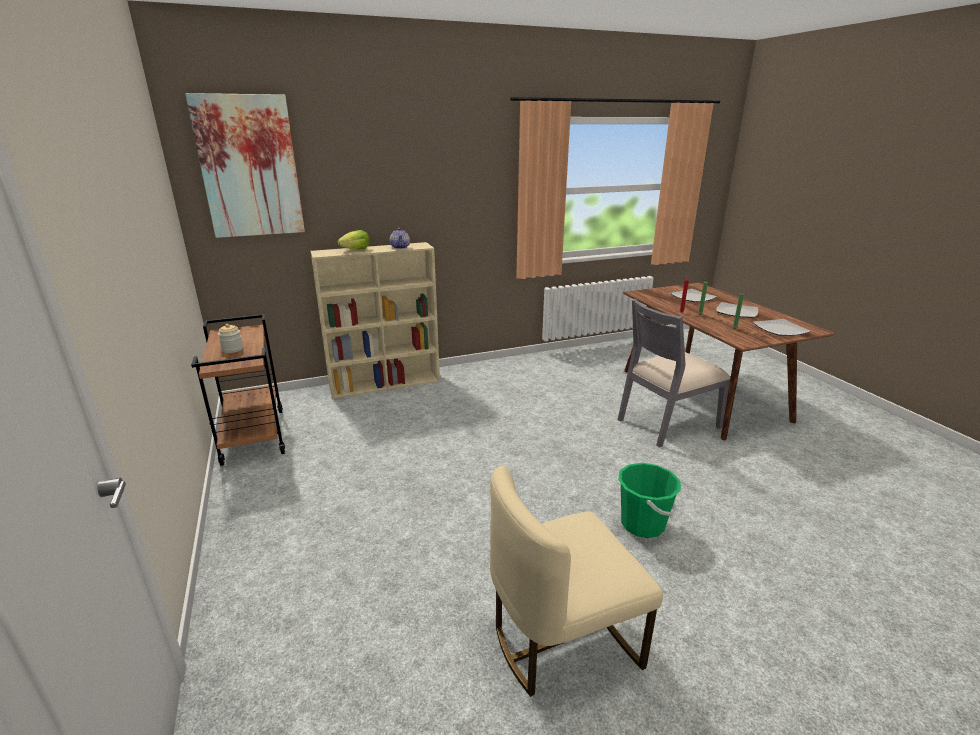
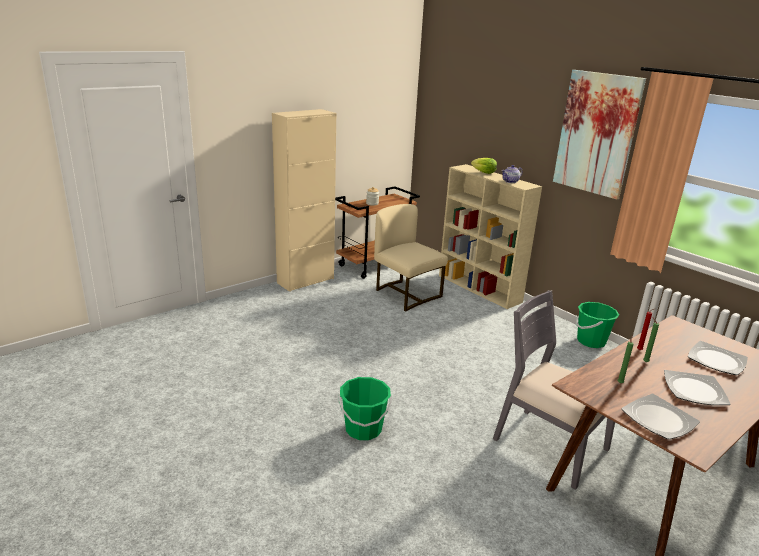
camera: 70 degrees right, 0 degrees up
picture [185,93,305,238] -> picture moved to [553,70,646,200]
beige chair [490,466,663,697] -> beige chair moved to [374,204,448,312]
none -> beige cabinet [272,109,336,292]
none -> green bucket [576,302,619,348]

